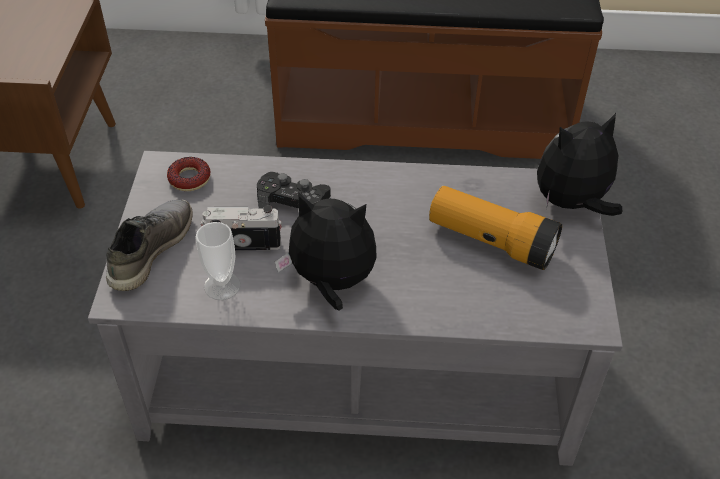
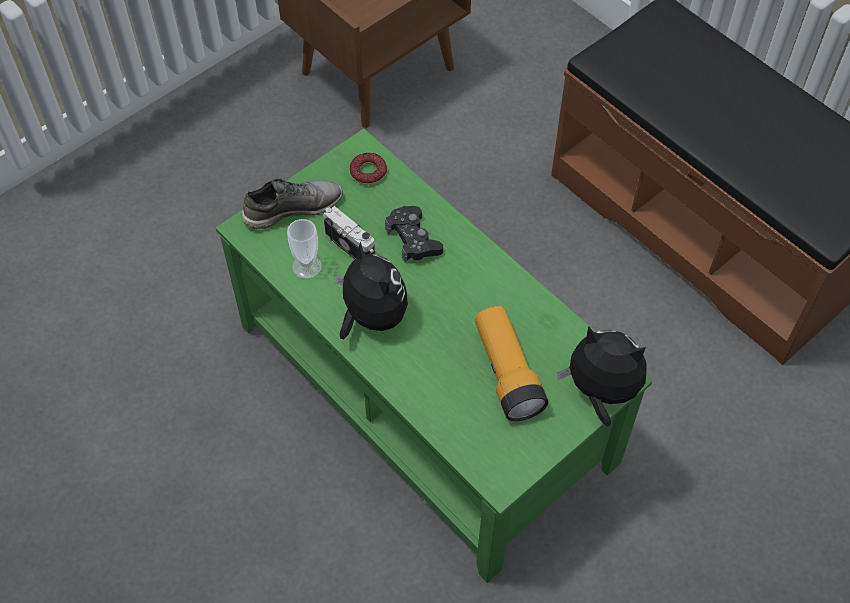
camera: 45 degrees right, 10 degrees up
grey coffee table [88,151,623,466] -> green coffee table [216,128,652,583]

